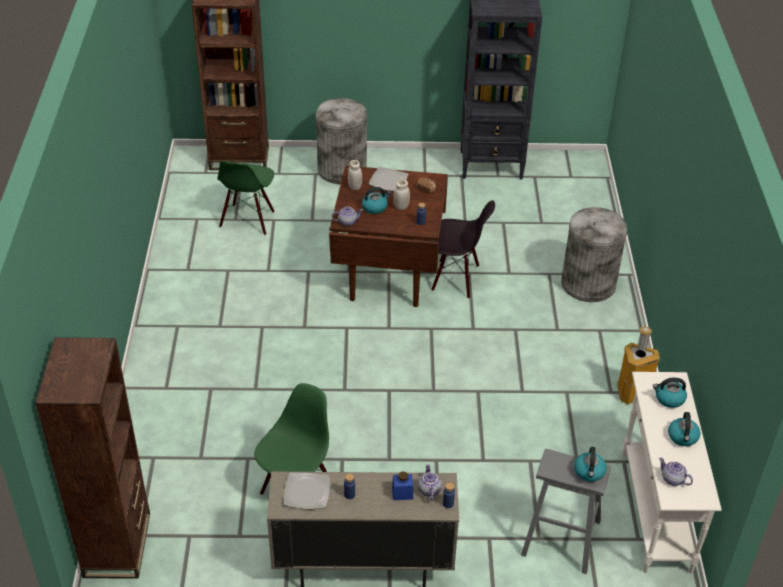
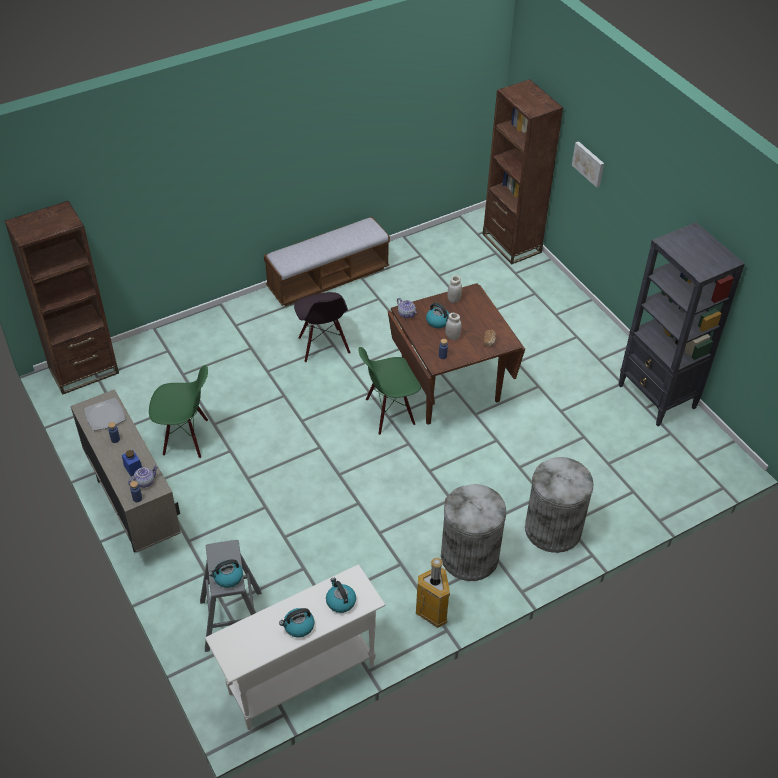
camera: 60 degrees right, 5 degrees up
green chair [217,161,275,235] -> green chair moved to [359,347,421,435]
grey trash can [315,98,367,184] -> grey trash can moved to [441,484,506,581]
plate [368,167,408,191] -> none
black chair [427,200,495,299] -> black chair moved to [294,292,351,362]
teapot [659,457,693,486] -> none
none -> bench [264,217,390,306]
none -> picture [572,141,604,188]

